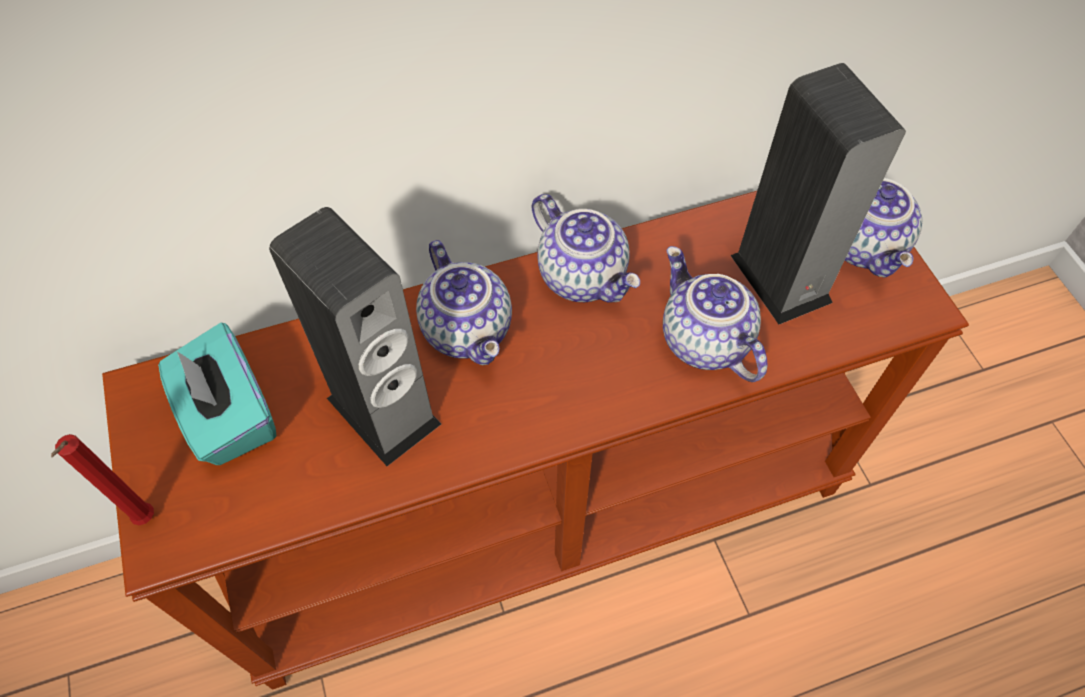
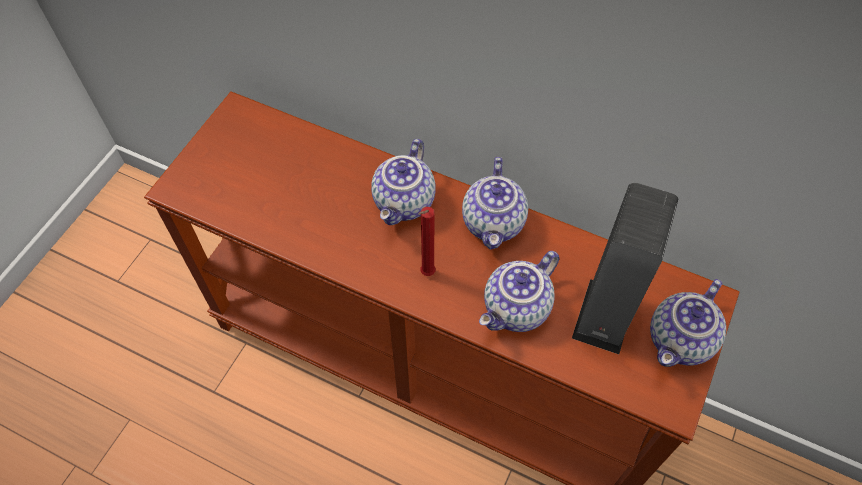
camera: 45 degrees right, 0 degrees up
red candle [51,434,154,525] -> red candle moved to [418,207,436,276]
turquoise tissue box [158,323,276,465] -> none
speaker [269,207,441,466] -> none
teapot [663,246,767,382] -> teapot turned 150 degrees counterclockwise [479,251,559,332]

